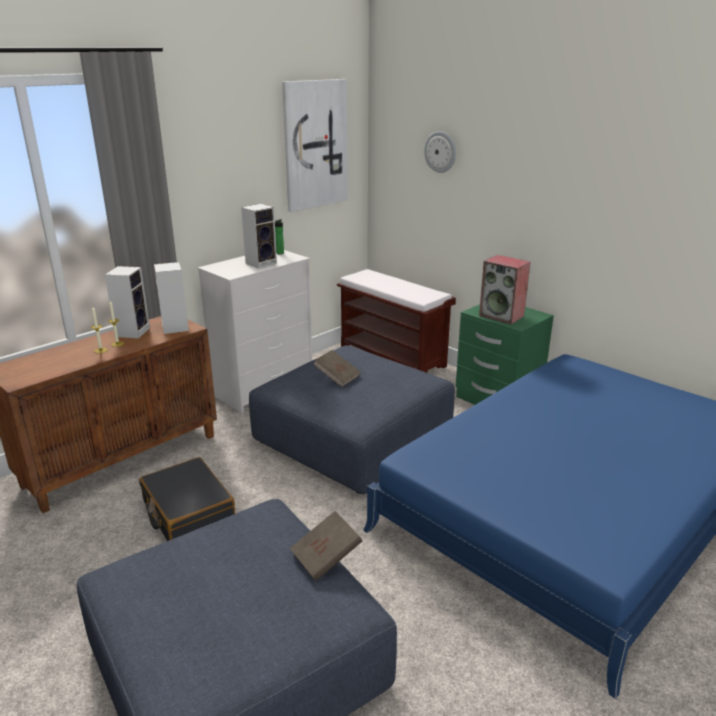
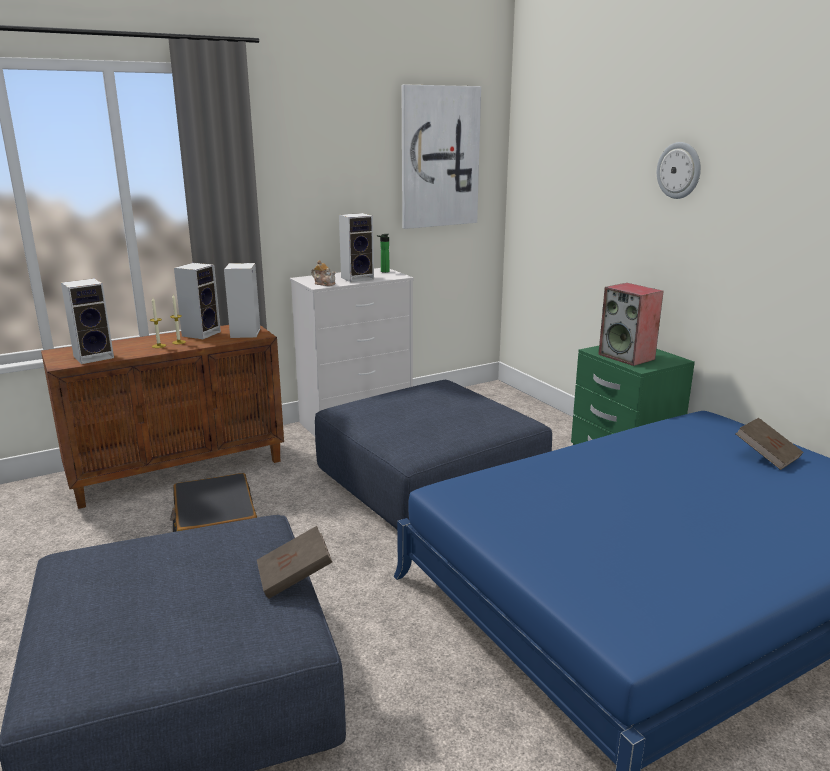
camera: 15 degrees right, 5 degrees down
brown book [313,350,361,387] -> brown book moved to [735,418,803,470]
brown bench [337,269,456,373] -> none
wall clock [424,131,456,173] -> wall clock moved to [657,142,701,199]
none -> speaker [61,279,114,364]
none -> teapot [311,260,336,286]

